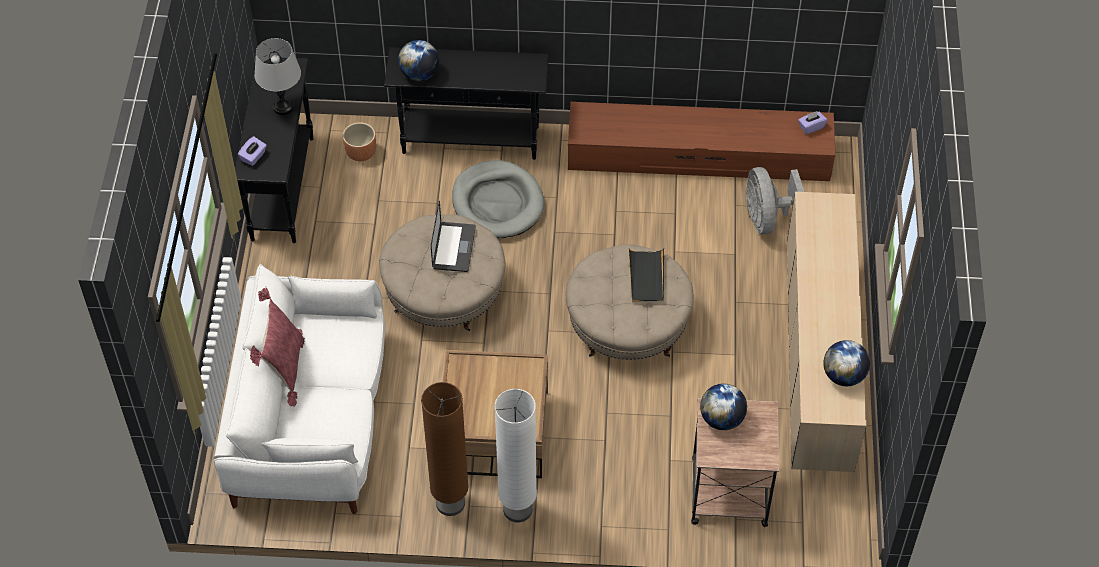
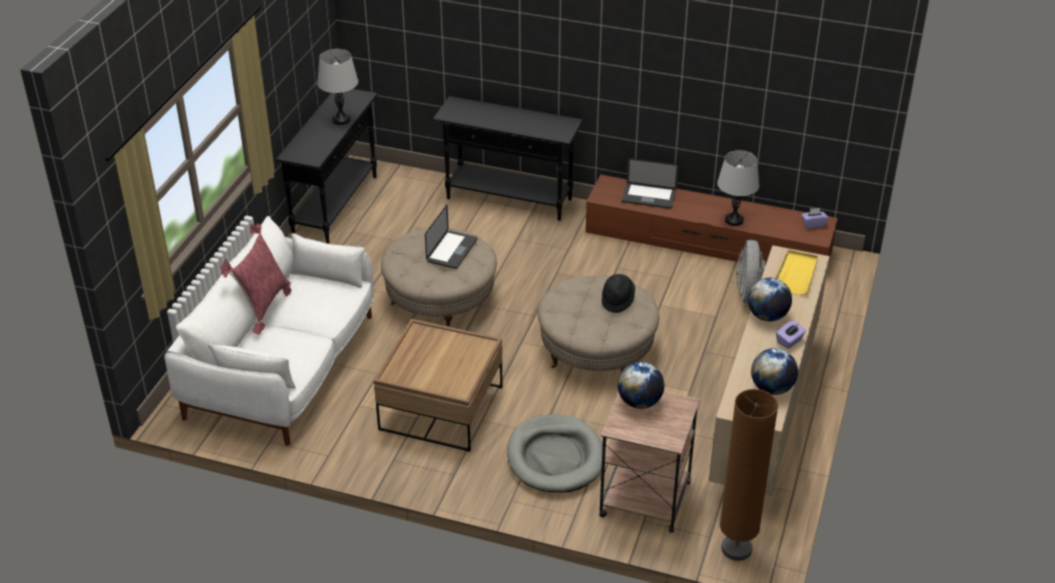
camera: 15 degrees right, 15 degrees down
purple tissue box [238,136,267,166] -> purple tissue box moved to [776,320,806,349]
brown planter [343,122,376,161] -> none
globe [398,40,439,81] -> globe moved to [748,278,792,321]
brown floor lamp [421,382,469,516] -> brown floor lamp moved to [720,389,778,561]
grey dog bed [452,160,544,238] -> grey dog bed moved to [507,414,603,493]
white floor lamp [494,389,537,523] -> none
black tray [628,248,664,302] -> black hat [602,274,635,313]
none -> laptop [622,158,678,209]
none -> grey table lamp [717,150,759,226]
none -> yellow tray [776,250,818,295]

